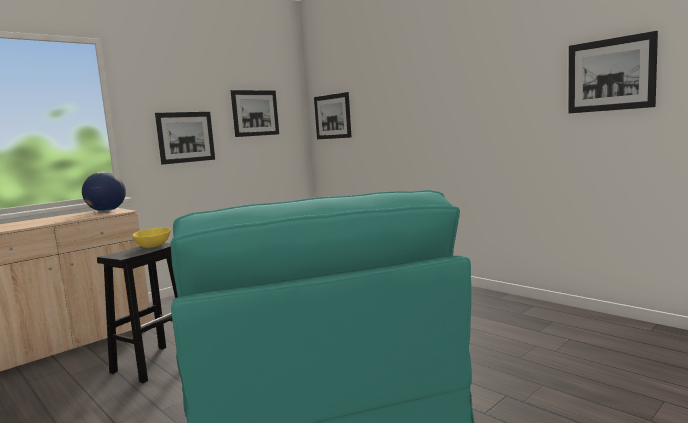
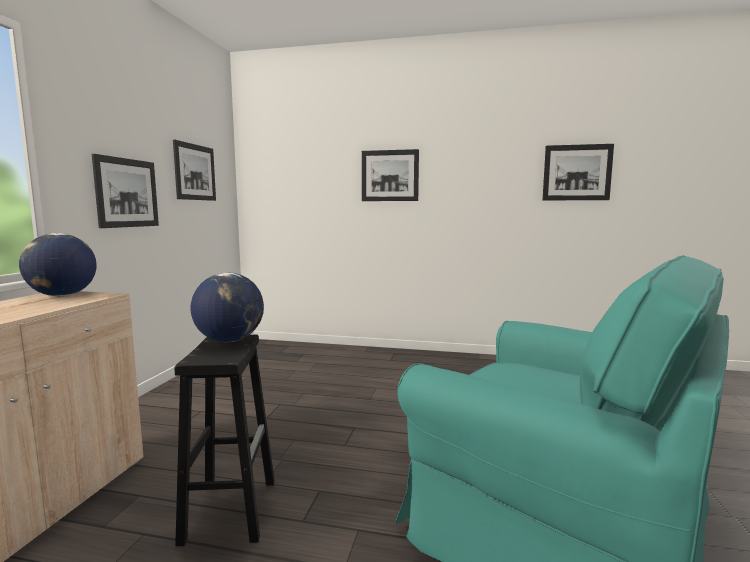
camera: 35 degrees left, 0 degrees up
yellow bowl [133,227,170,248] -> globe [190,273,264,342]
picture [314,92,351,139] -> picture moved to [362,149,419,201]

